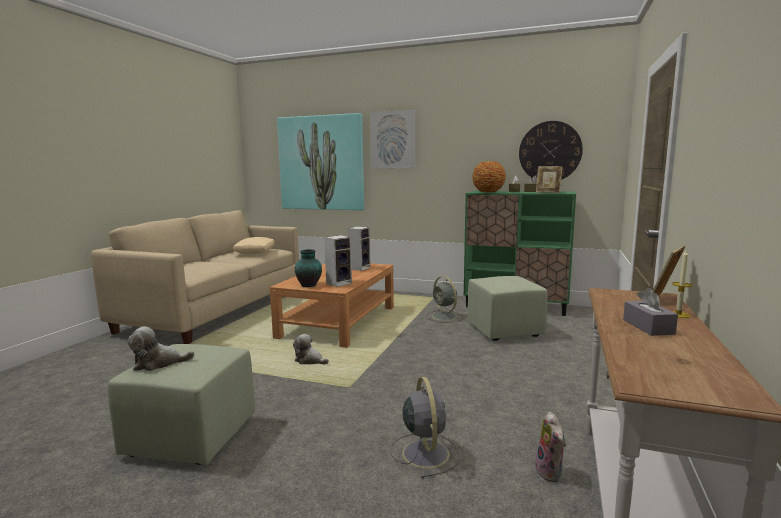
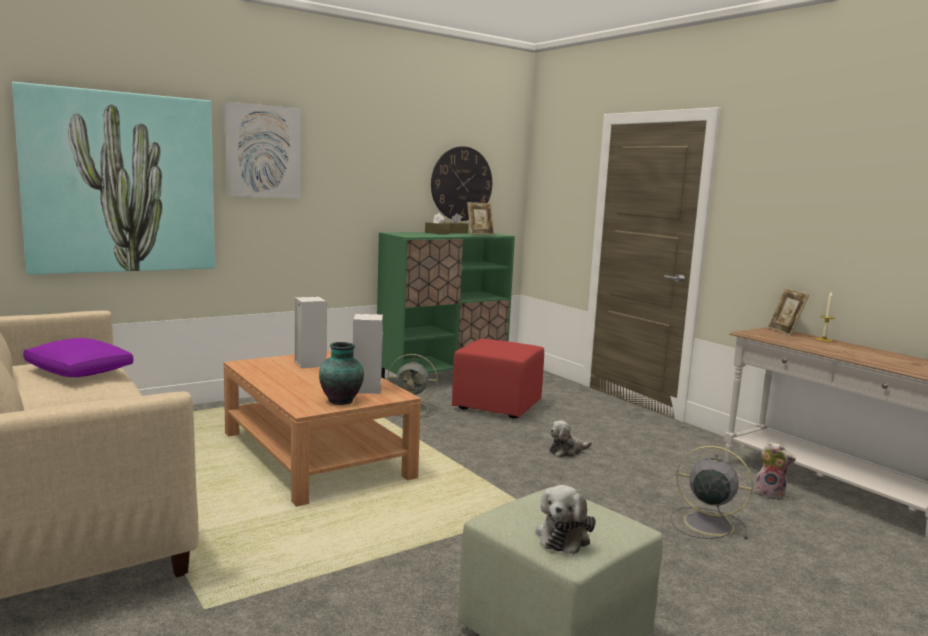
camera: 55 degrees left, 0 degrees up
beige pillow [233,237,275,254] -> purple pillow [23,338,133,377]
plush toy [293,334,329,365] -> plush toy moved to [549,420,592,457]
green ottoman [467,276,548,341] -> red ottoman [452,339,544,418]
vase [472,161,506,193] -> none
grey tissue box [623,288,678,336] -> none

